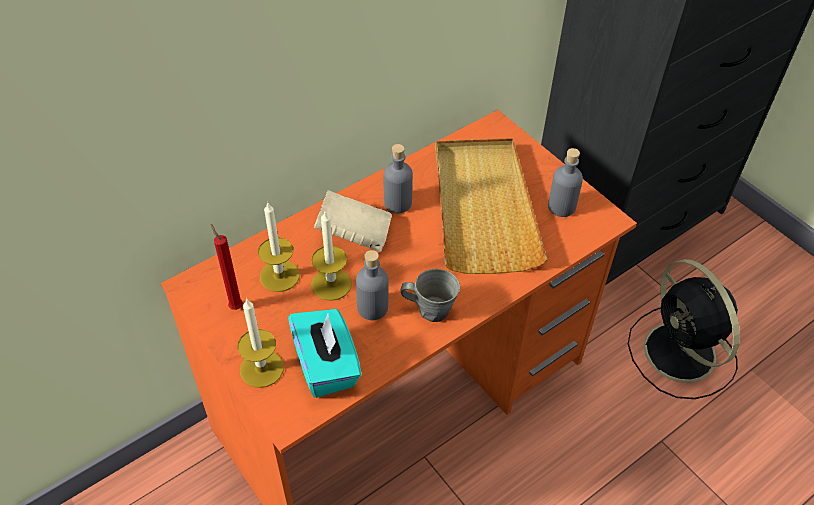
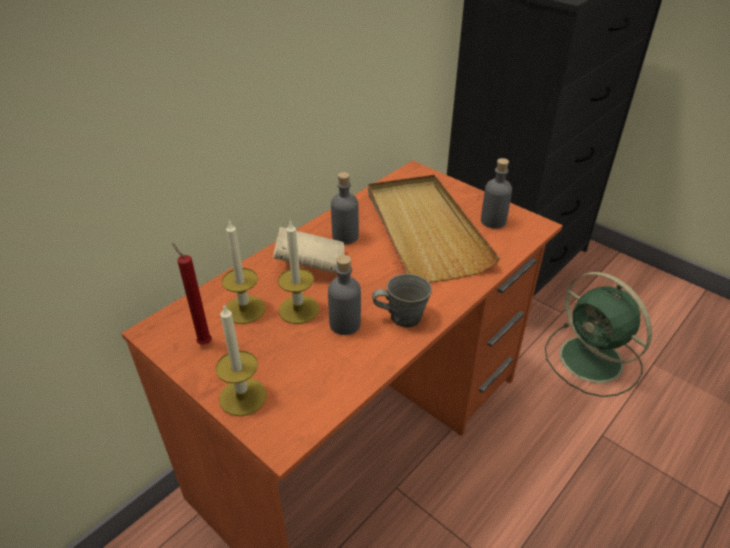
camera: 10 degrees left, 10 degrees down
turquoise tissue box [288,309,362,398] -> none
black fan [628,259,740,399] -> green fan [545,272,652,397]

